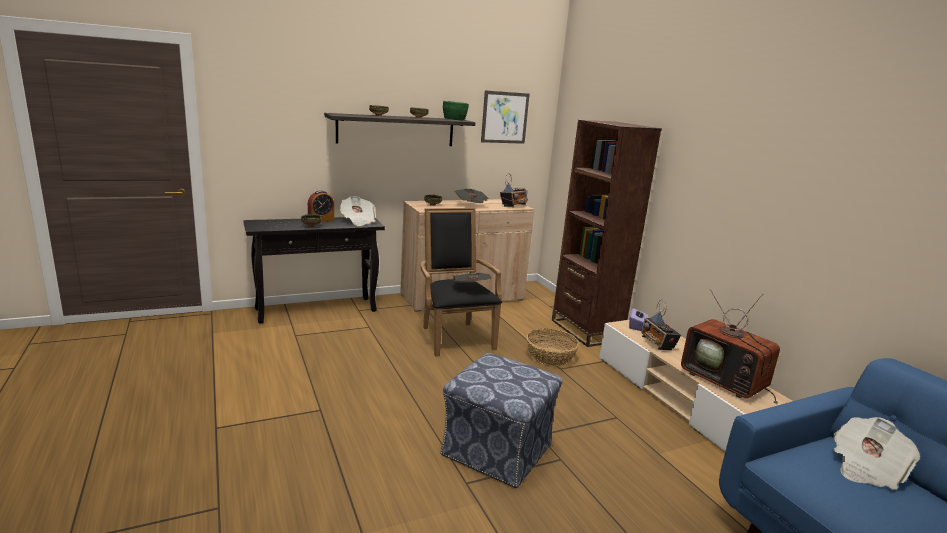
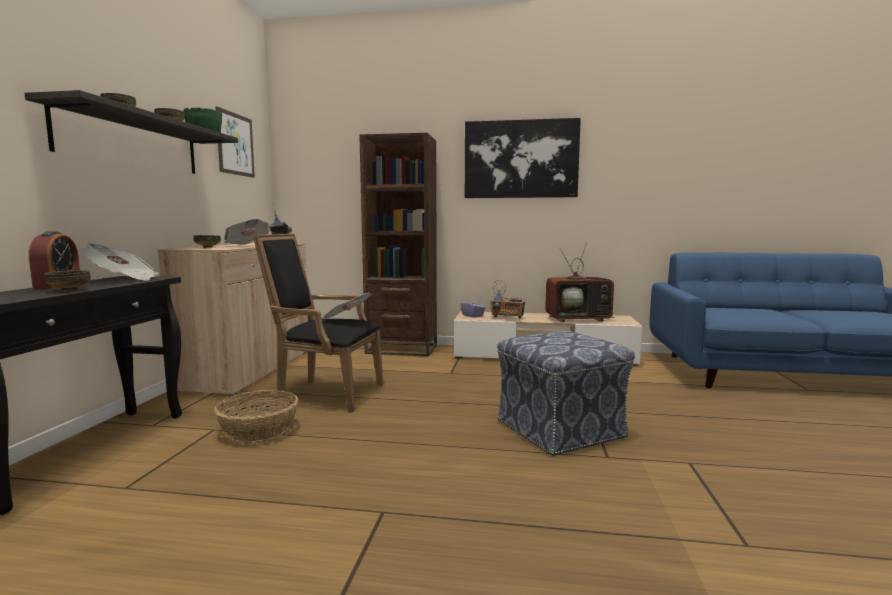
camera: 55 degrees left, 10 degrees down
basket [526,328,579,366] -> basket moved to [214,390,299,443]
newspaper [833,417,920,490] -> none
none -> picture [465,118,581,198]

